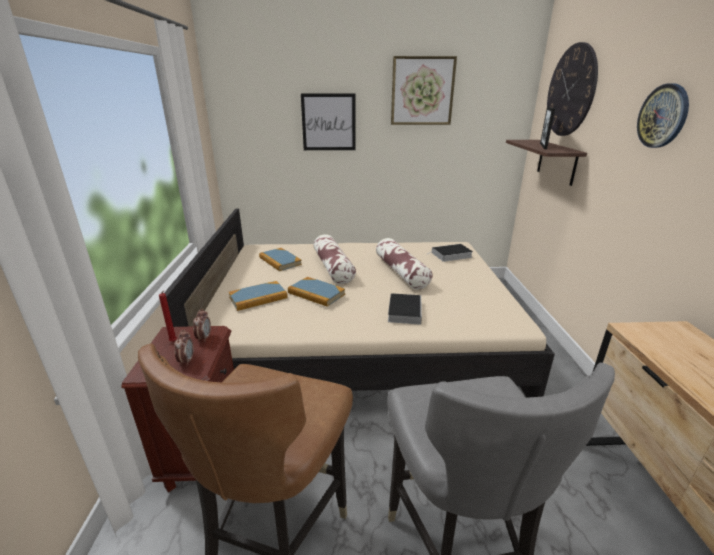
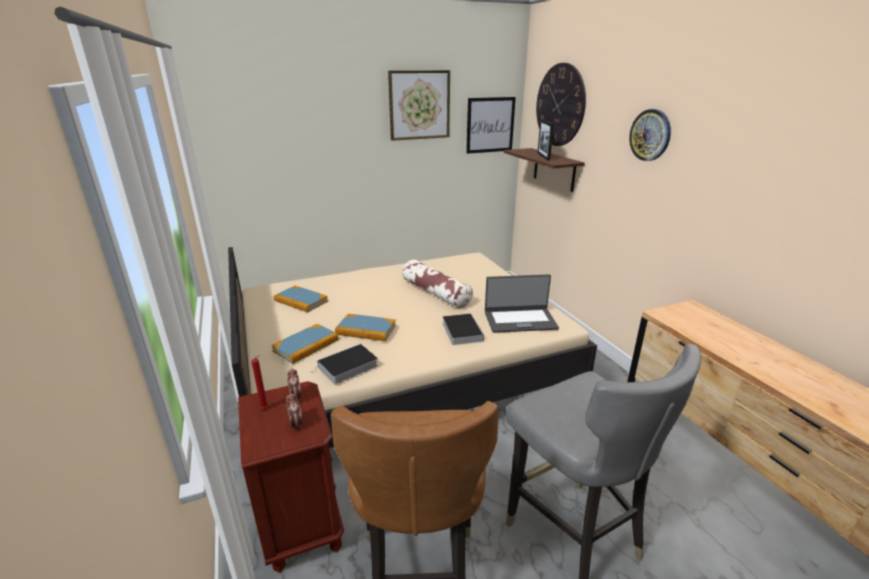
camera: 20 degrees left, 0 degrees up
picture [301,93,355,150] -> picture moved to [466,97,516,154]
pillow [313,234,356,284] -> none
book [428,244,473,262] -> book moved to [312,344,378,385]
none -> laptop [485,274,559,333]

